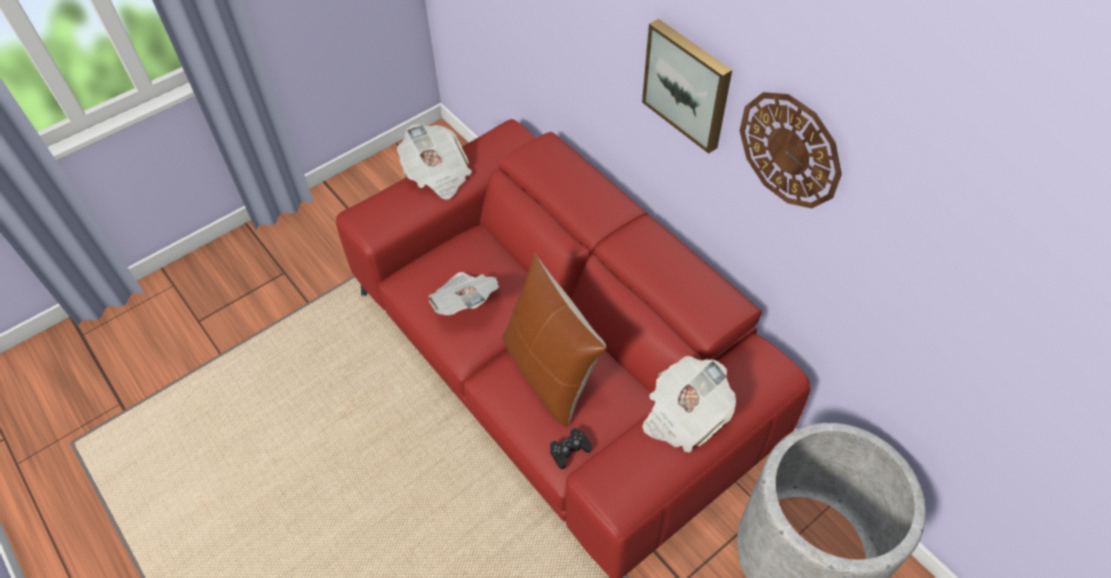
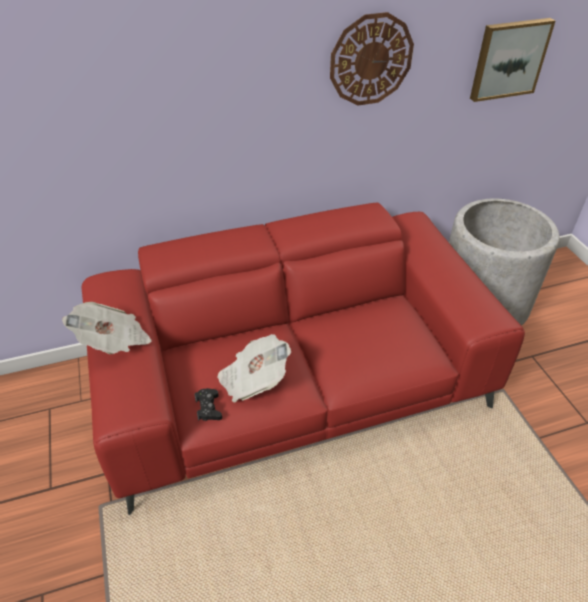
camera: 70 degrees left, 10 degrees down
brown pillow [503,253,606,428] -> none
black game controller [550,428,592,469] -> black game controller moved to [195,388,222,421]
picture [642,19,732,154] -> picture moved to [470,18,555,102]
newspaper [642,356,736,453] -> none

